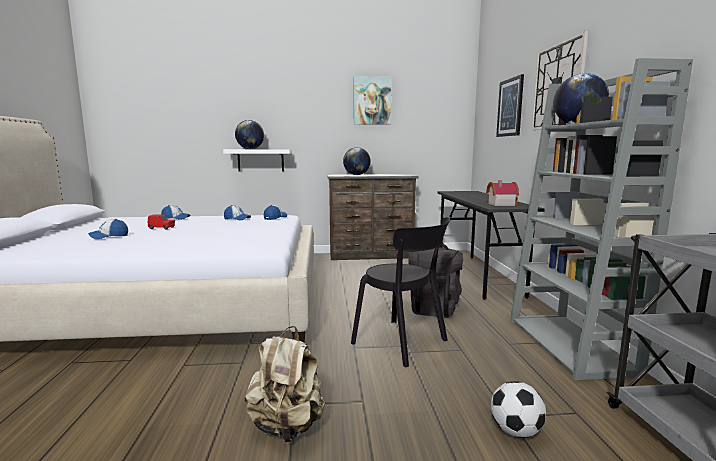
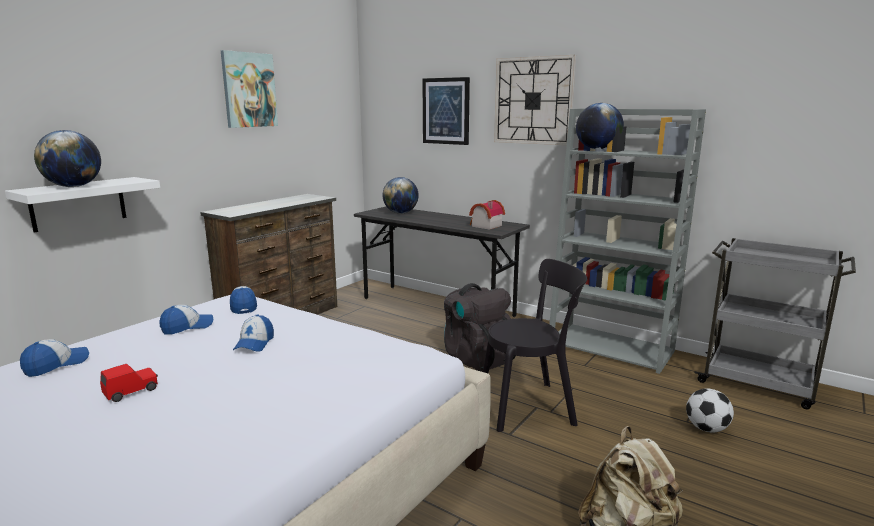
camera: 50 degrees left, 5 degrees up
cap [88,219,128,239] -> cap moved to [233,314,274,352]
globe [343,147,371,175] -> globe moved to [382,177,419,214]

